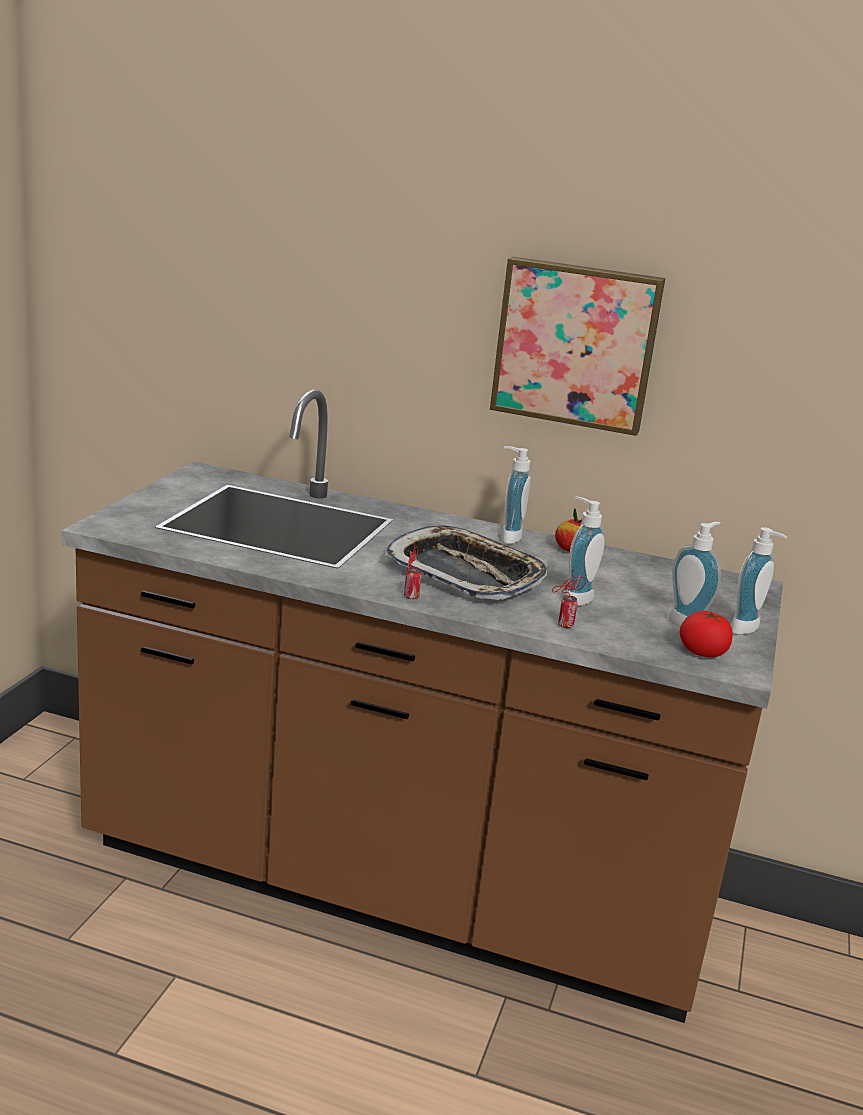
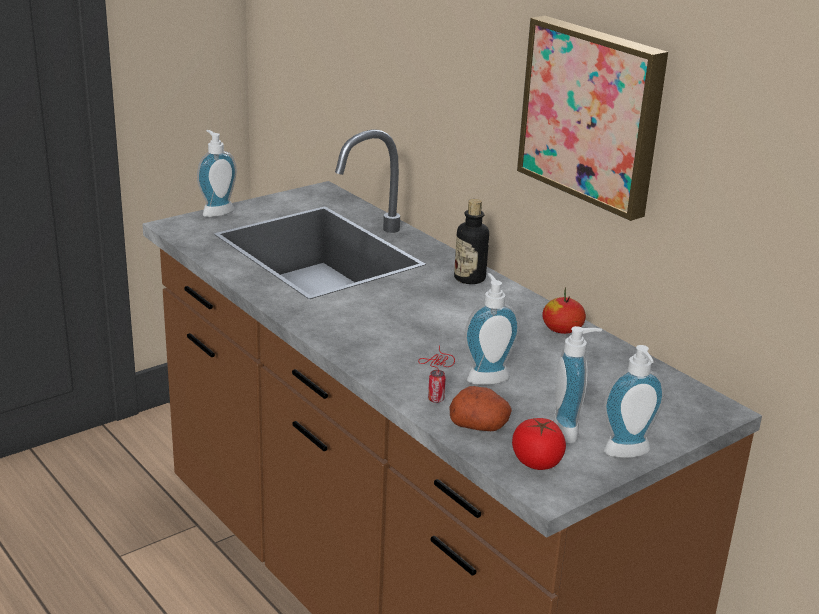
camera: 35 degrees right, 5 degrees up
tray [384,525,548,600] -> none
can [404,542,422,599] -> none
soap dispenser [501,446,531,544] -> soap dispenser moved to [197,130,237,217]
none -> potato [450,386,512,431]
none -> bottle [454,199,489,284]

